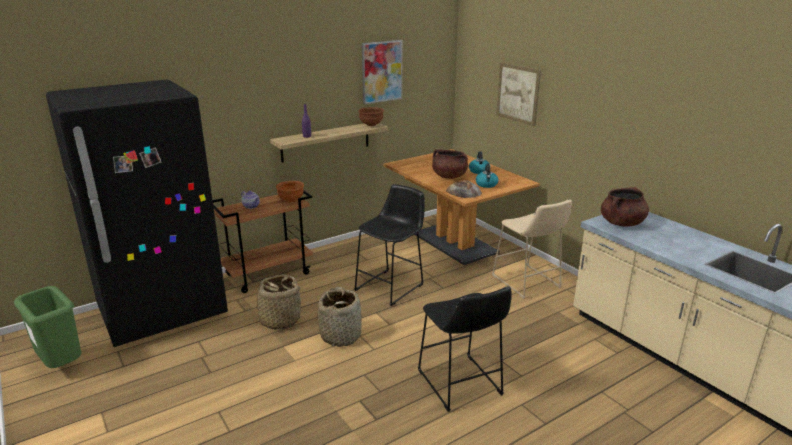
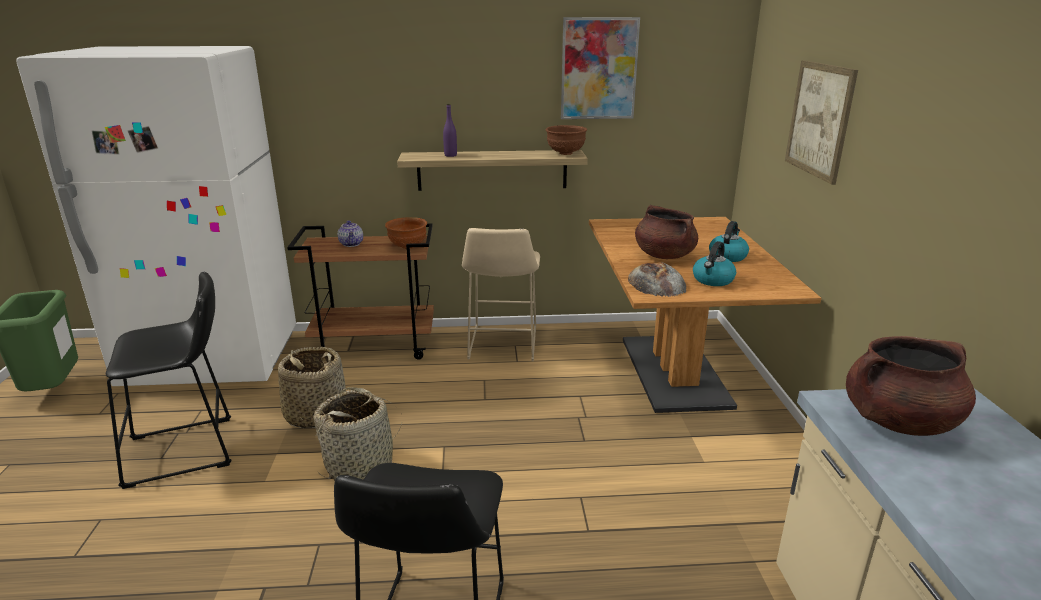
camera: 30 degrees right, 0 degrees up
black fridge [46,80,228,347] -> white fridge [16,46,296,386]
black stool [354,184,425,306] -> black stool moved to [106,271,231,489]
beige stool [492,199,572,299] -> beige stool moved to [462,228,540,361]

